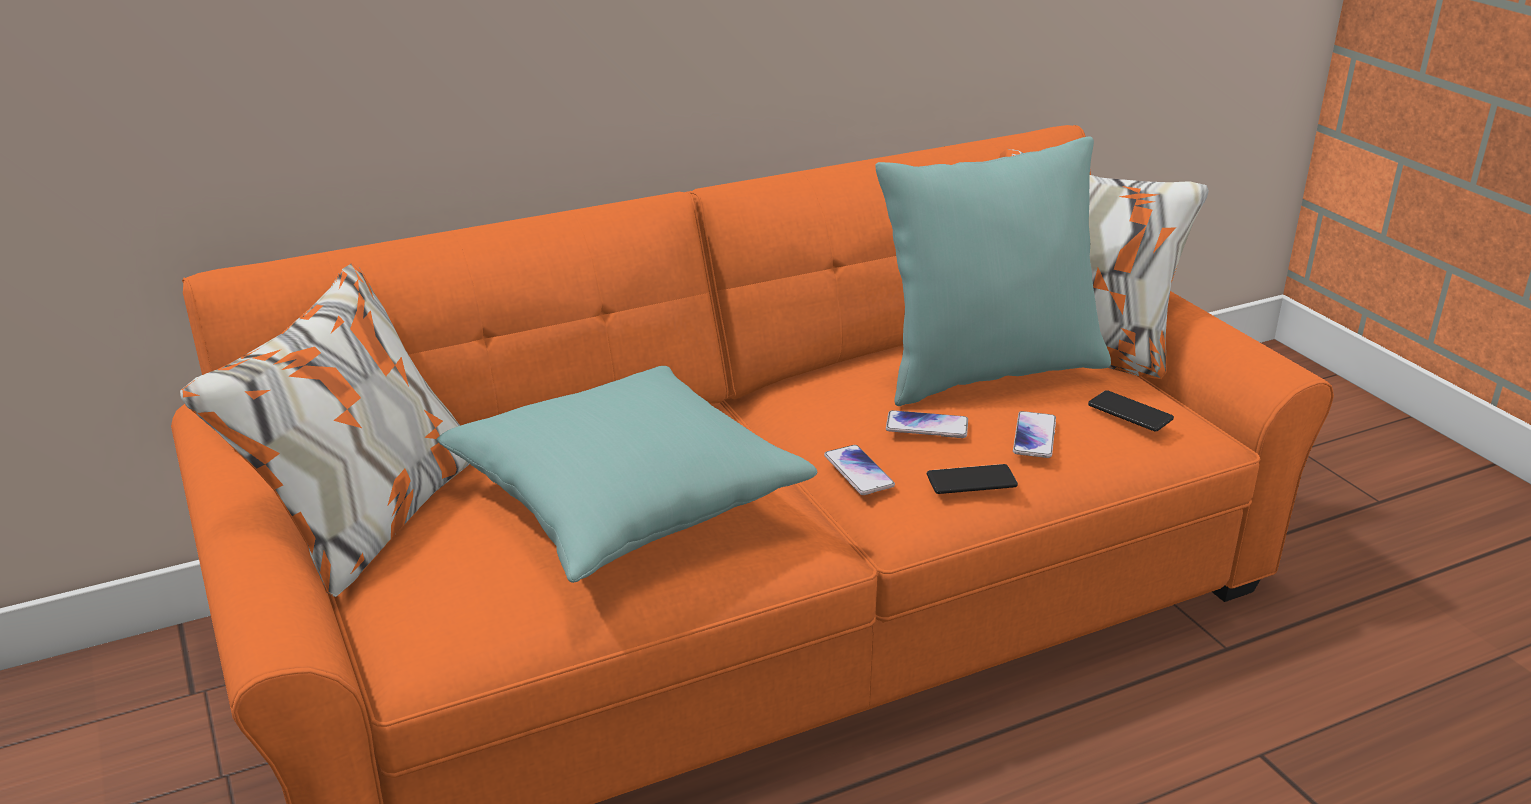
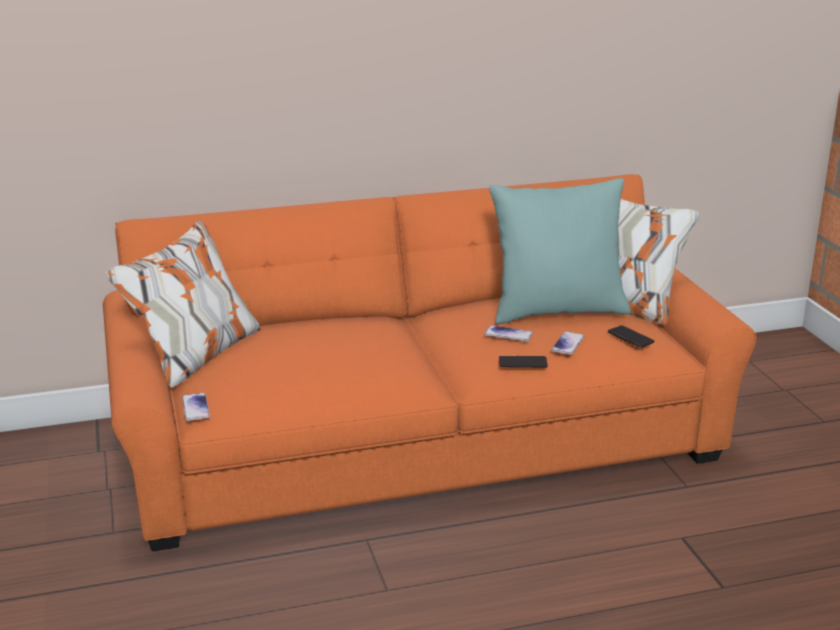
camera: 10 degrees right, 5 degrees down
turquoise pillow [437,366,818,583] -> none
phone [824,445,895,495] -> phone moved to [182,393,210,421]

